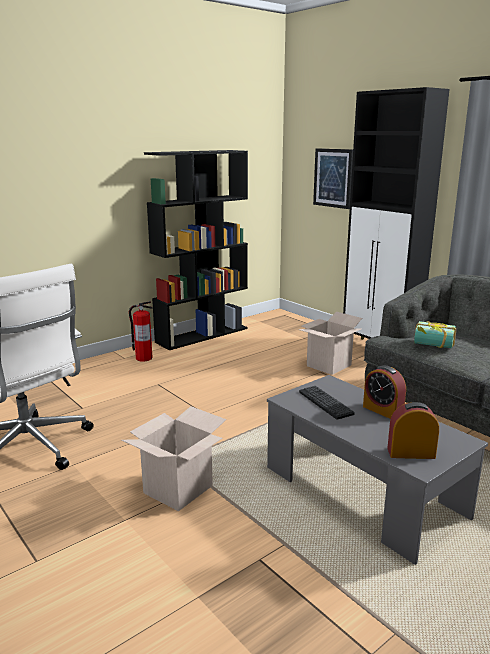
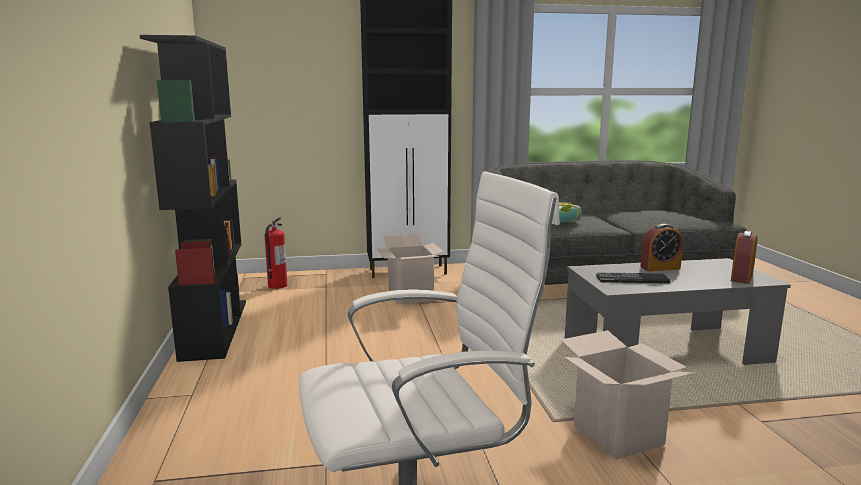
camera: 60 degrees left, 5 degrees down
fire extinguisher [129,301,153,362] -> fire extinguisher moved to [264,217,287,289]
picture [313,148,353,209] -> none

